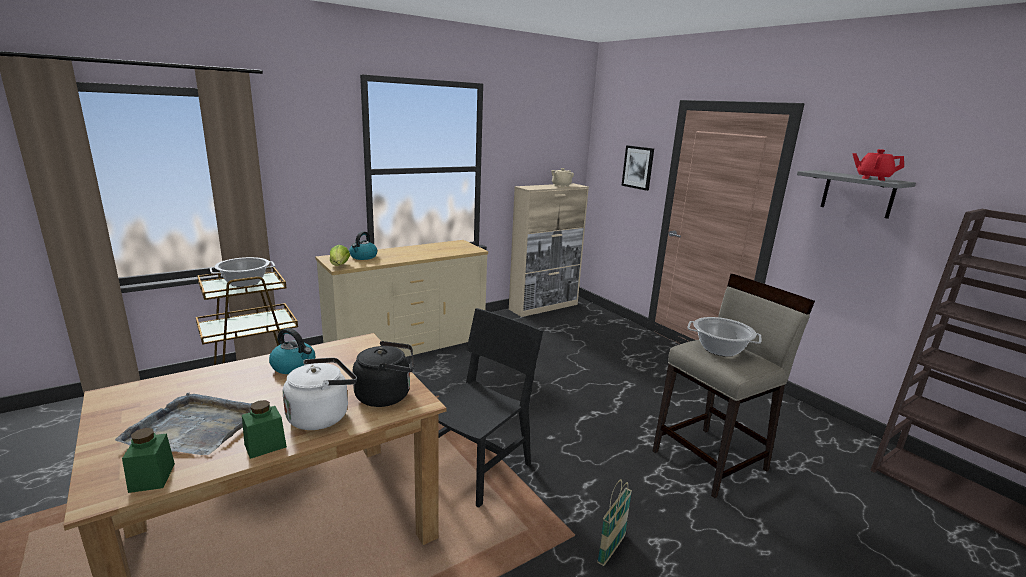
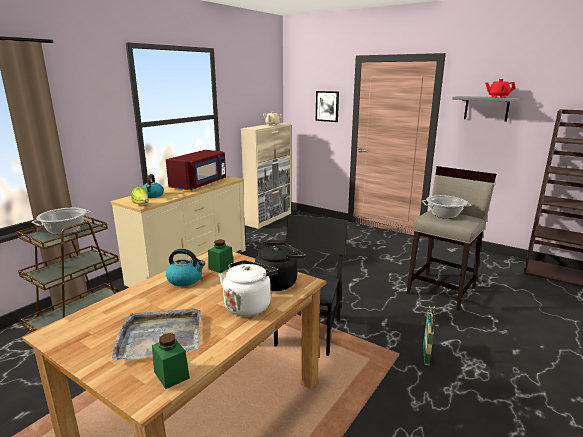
camera: 20 degrees left, 0 degrees up
green jar [242,400,287,459] -> green jar moved to [208,239,234,273]
none -> red microwave [166,150,226,190]

